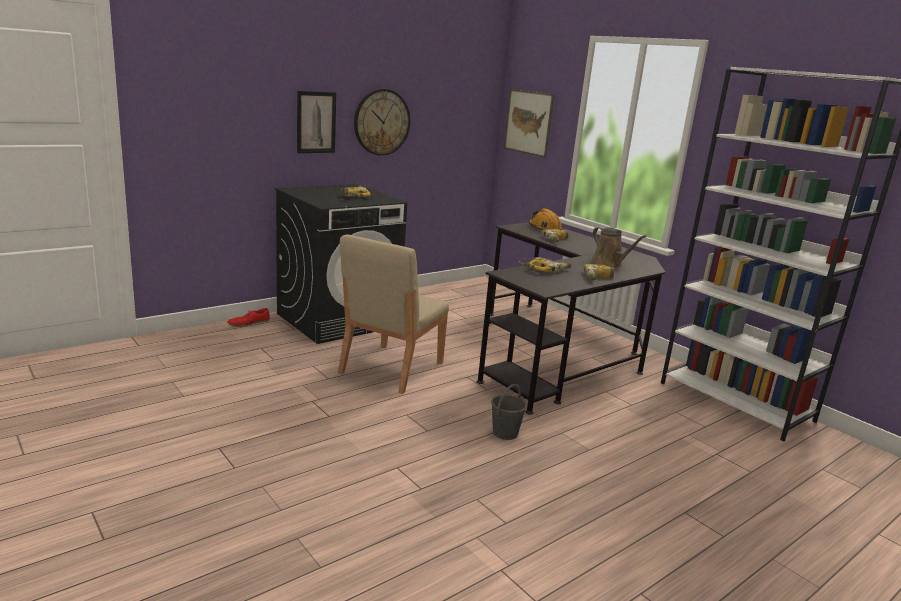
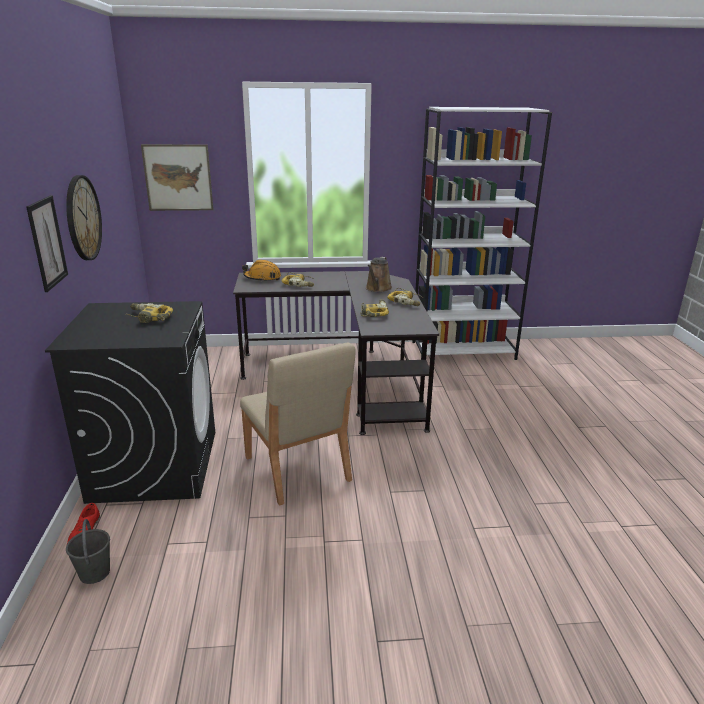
camera: 55 degrees left, 5 degrees up
grey bucket [491,384,527,440] -> grey bucket moved to [66,519,110,584]
brown watering can [591,227,647,268] -> brown watering can turned 105 degrees clockwise [366,257,392,292]

